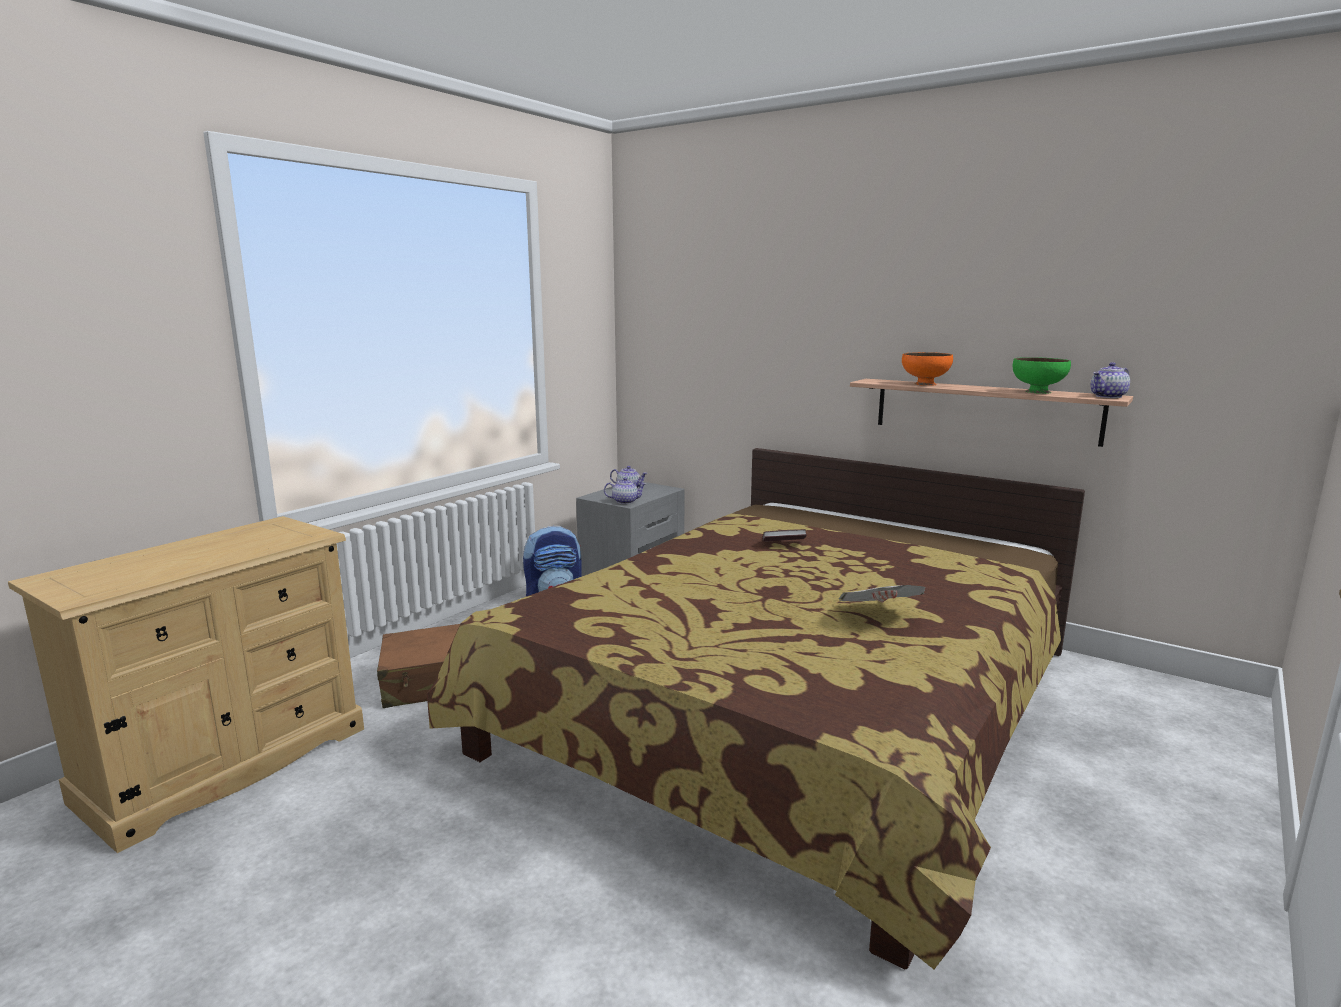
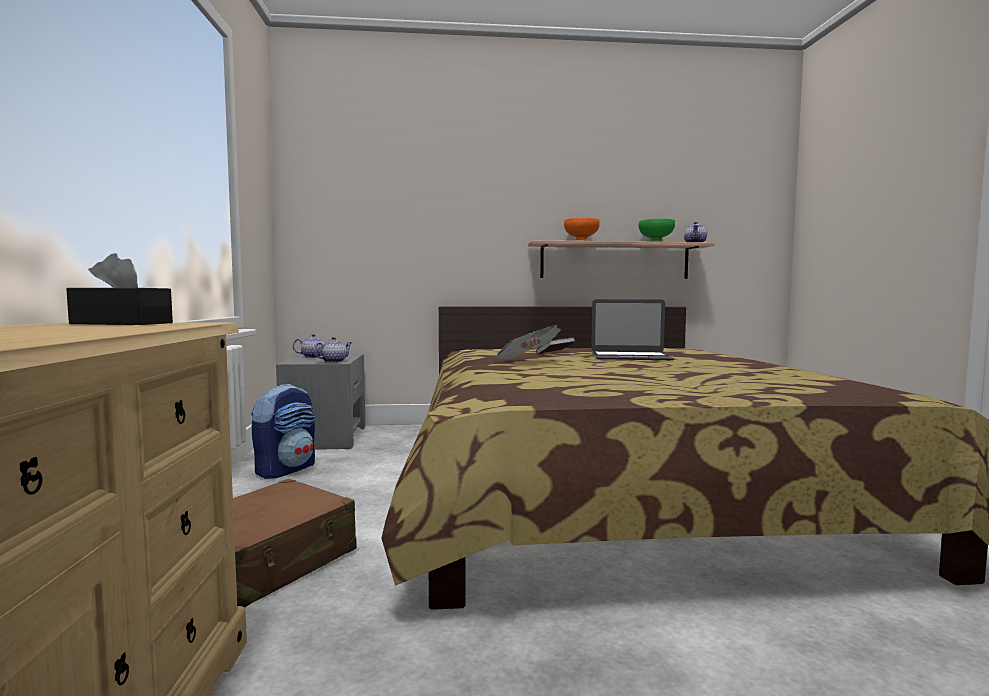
camera: 40 degrees left, 10 degrees down
newspaper [839,585,926,603] -> newspaper moved to [494,325,561,359]
none -> black tissue box [66,253,173,325]
none -> laptop [591,299,675,360]

